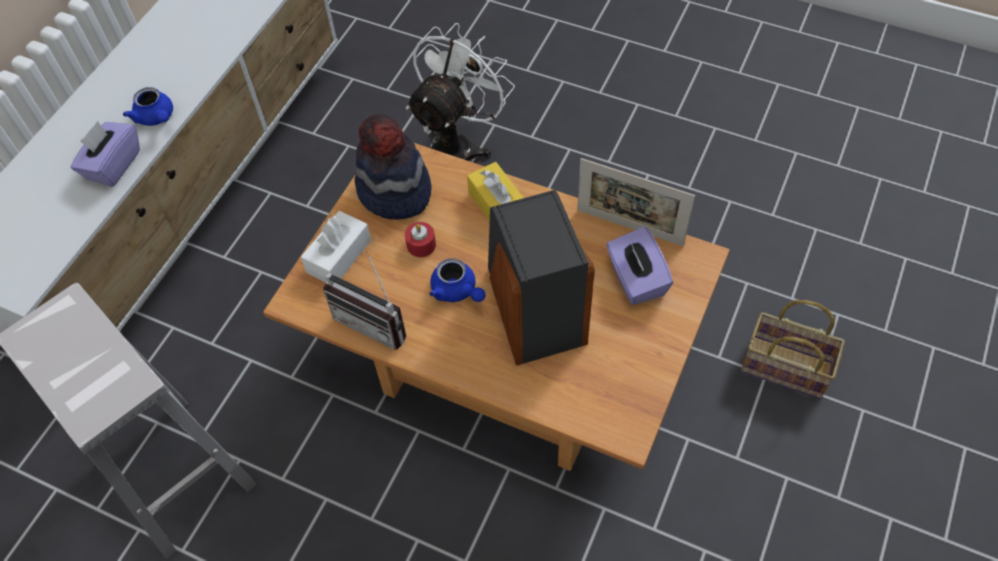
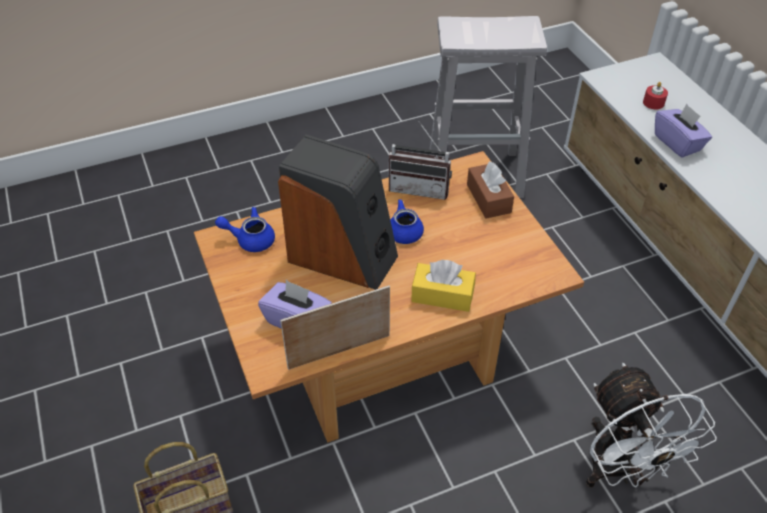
camera: 130 degrees right, 10 degrees down
blue teapot [123,87,173,126] -> blue teapot moved to [215,207,275,252]
white tissue box [301,211,371,282] -> brown tissue box [467,161,514,219]
radio [323,251,406,350] -> radio turned 150 degrees counterclockwise [389,121,452,200]
hat [354,114,432,220] -> none
red candle [405,222,436,257] -> red candle moved to [643,82,668,109]

